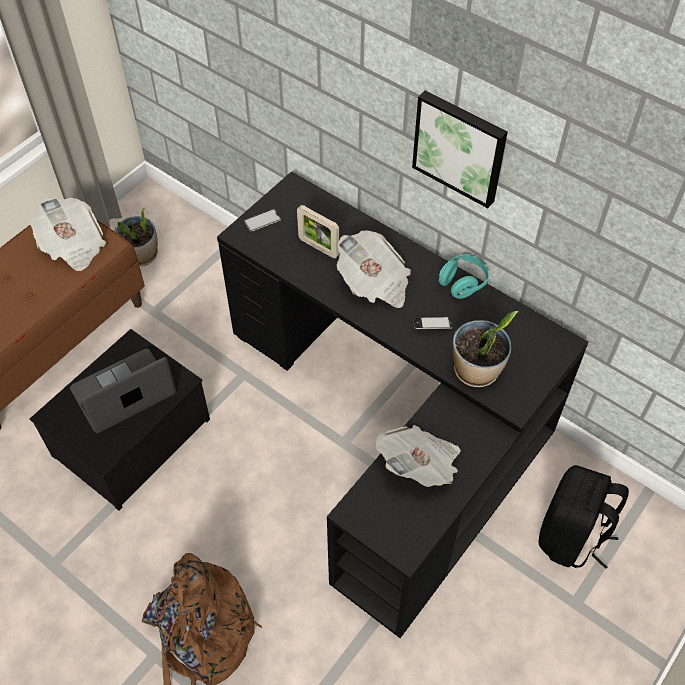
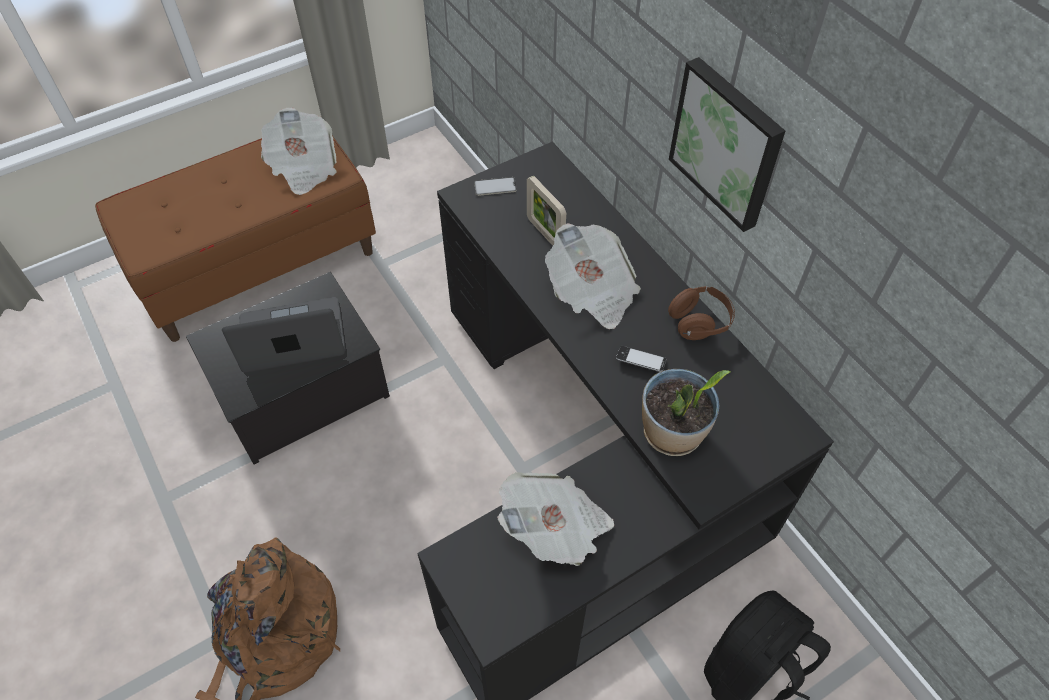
camera: 20 degrees right, 0 degrees up
potted plant [114,208,158,266] -> none
turquoise headphones [439,254,489,299] -> brown headphones [668,286,735,340]

